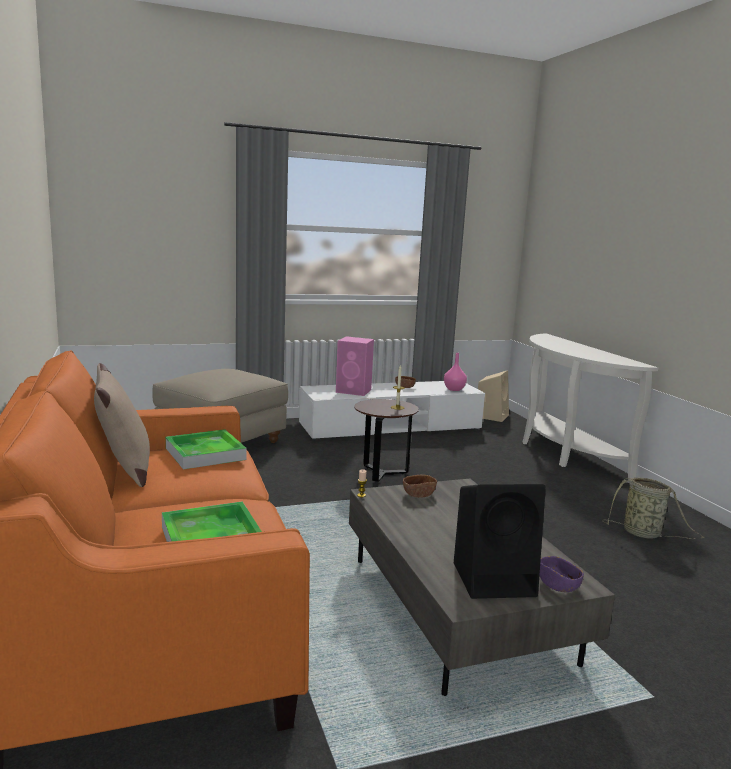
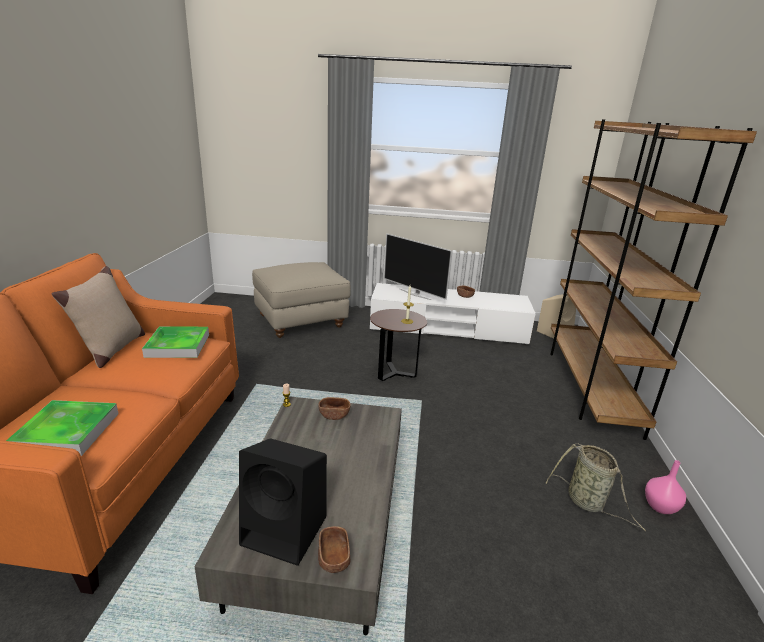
camera: 25 degrees right, 10 degrees up
pink speaker [336,336,374,396] -> television [384,233,452,300]
pink vase [444,353,467,391] -> pink vase moved to [645,460,686,514]
white console table [523,333,658,480] -> brown bookcase [550,119,757,440]
purple bowl [539,556,584,592] -> brown bowl [318,526,350,573]

